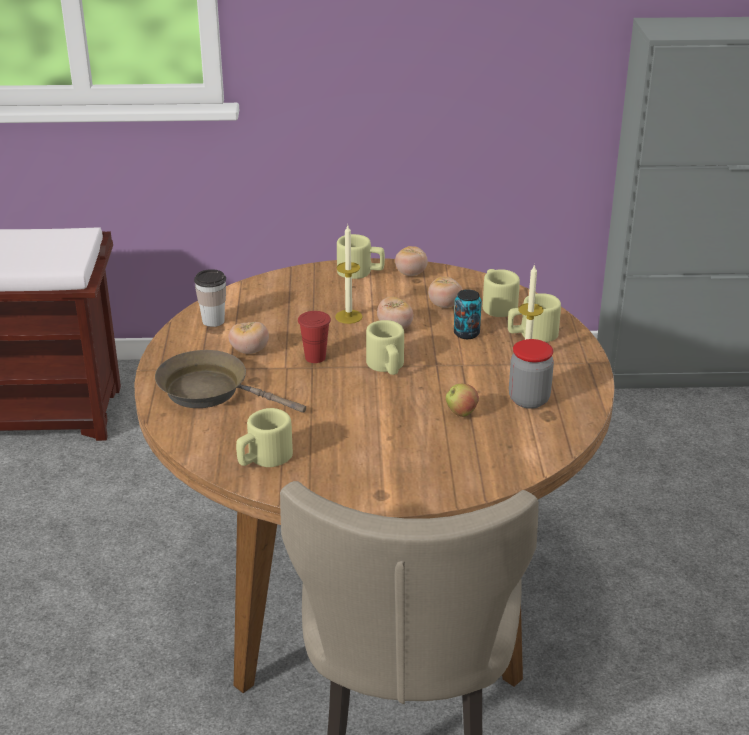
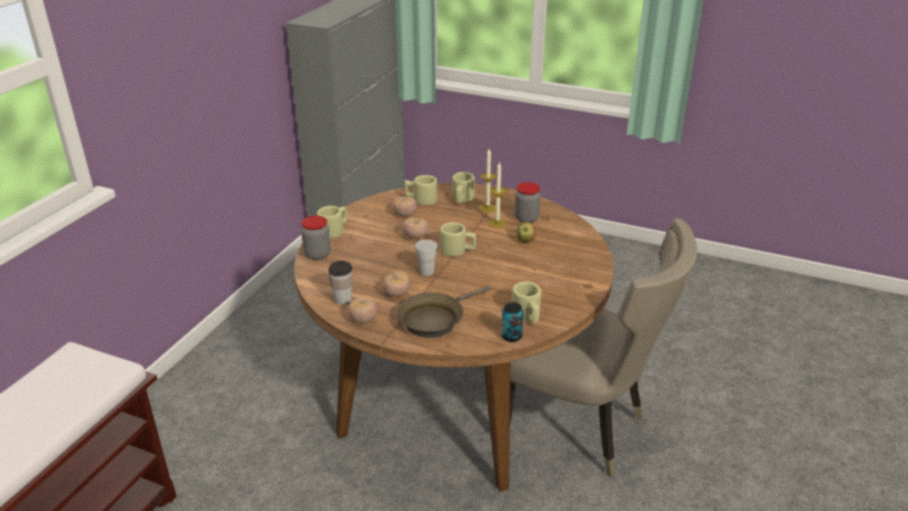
camera: 65 degrees left, 0 degrees up
red cup [298,311,331,363] -> white cup [415,239,438,276]
candle [335,225,363,324] -> candle moved to [488,162,506,228]
tomato [395,246,428,276] -> tomato moved to [348,298,377,323]
can [454,289,482,339] -> can moved to [501,302,524,342]
none -> jar [301,216,331,260]

